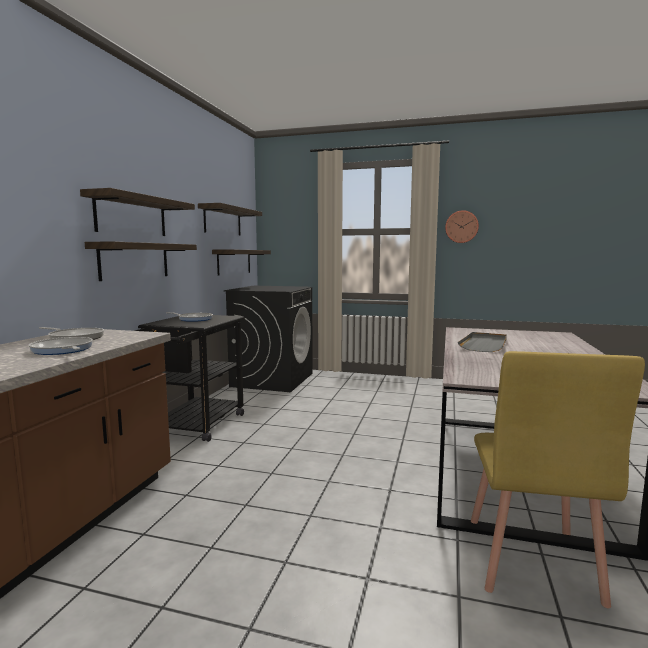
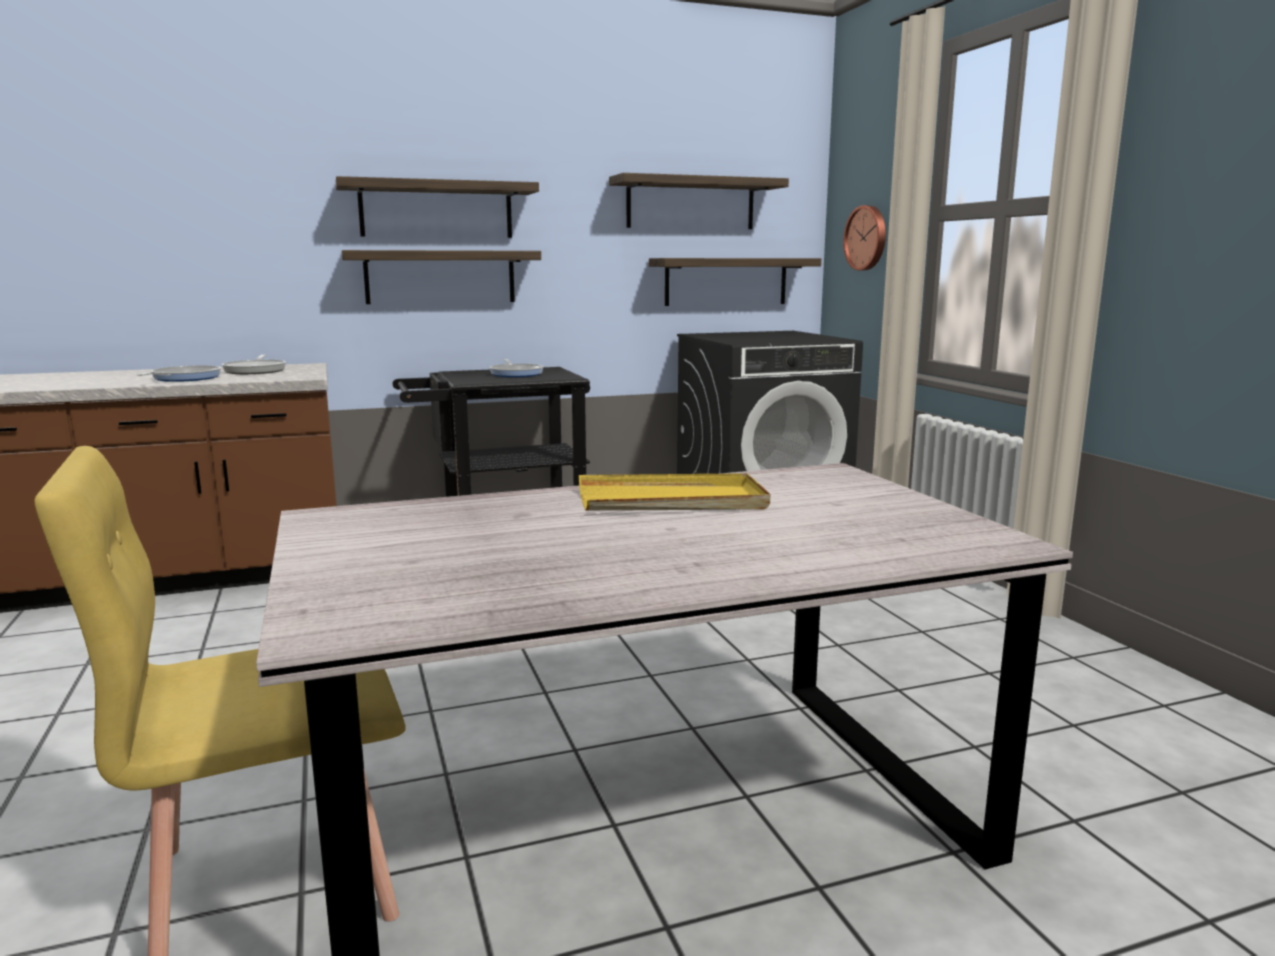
camera: 55 degrees right, 5 degrees up
wall clock [445,210,479,243] -> wall clock moved to [843,205,886,270]
grey tray [458,332,507,352] -> yellow tray [579,473,770,511]

